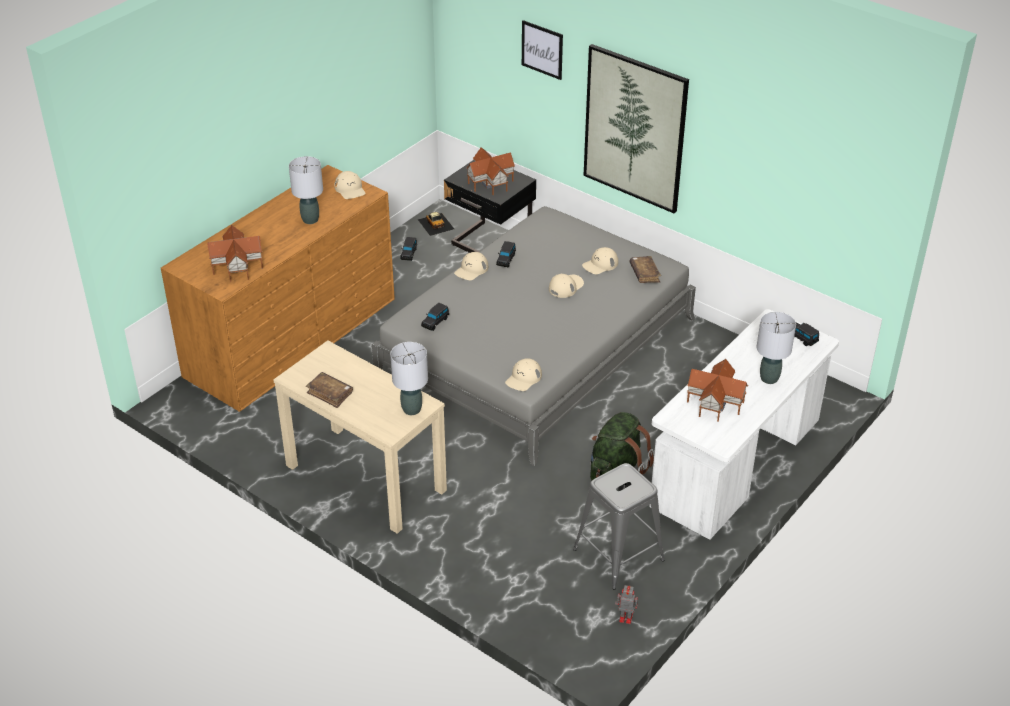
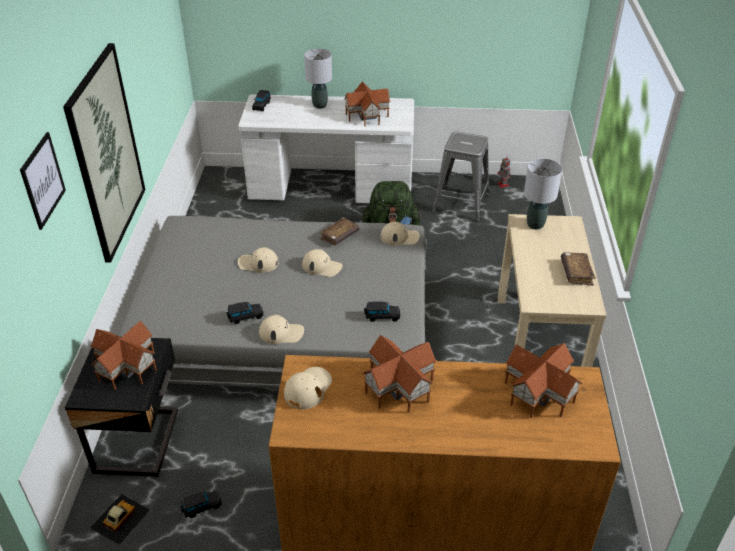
camera: 125 degrees left, 0 degrees up
grey table lamp [289,156,323,224] -> toy house [363,335,437,413]
beige cap [582,247,618,274] -> beige cap moved to [302,249,342,277]
brown book [629,256,661,283] -> brown book moved to [319,217,359,245]

